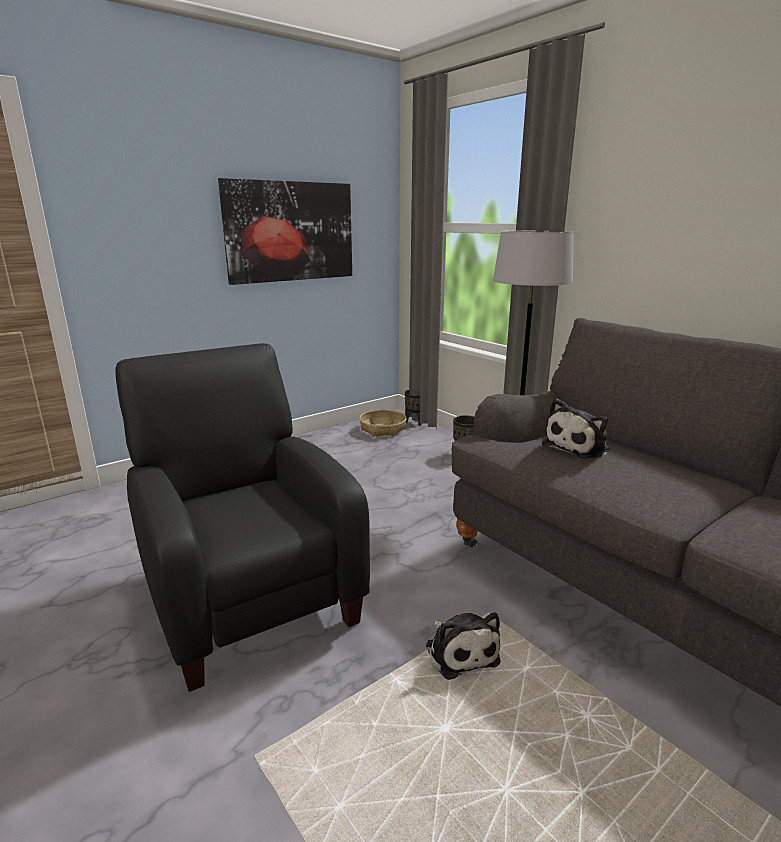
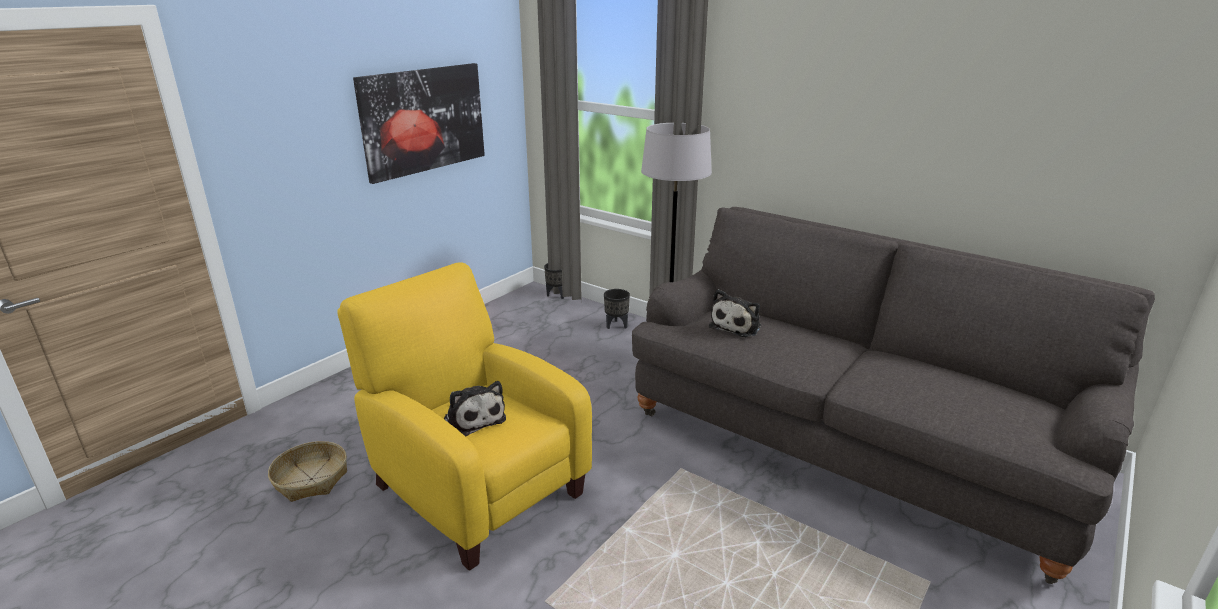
camera: 15 degrees left, 5 degrees up
black armchair [115,343,370,692] -> yellow armchair [337,262,592,571]
basket [359,410,407,437] -> basket moved to [268,441,347,502]
plush toy [426,612,501,680] -> plush toy moved to [444,381,506,437]

